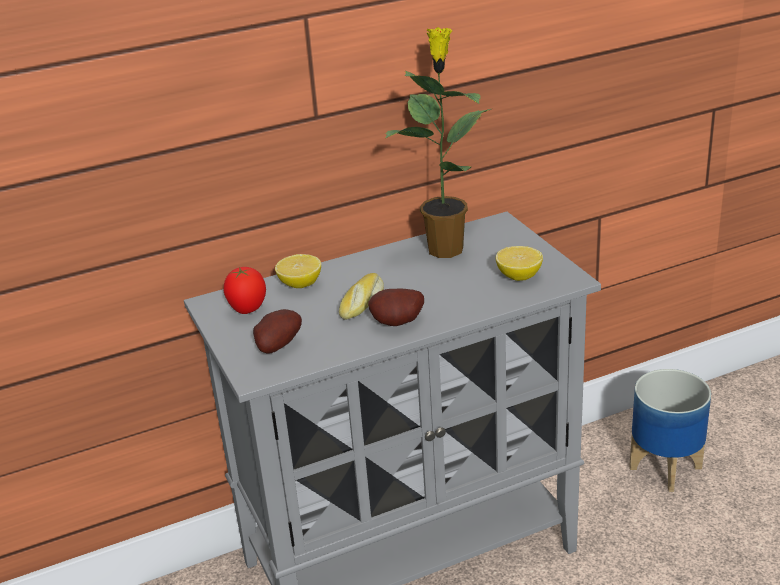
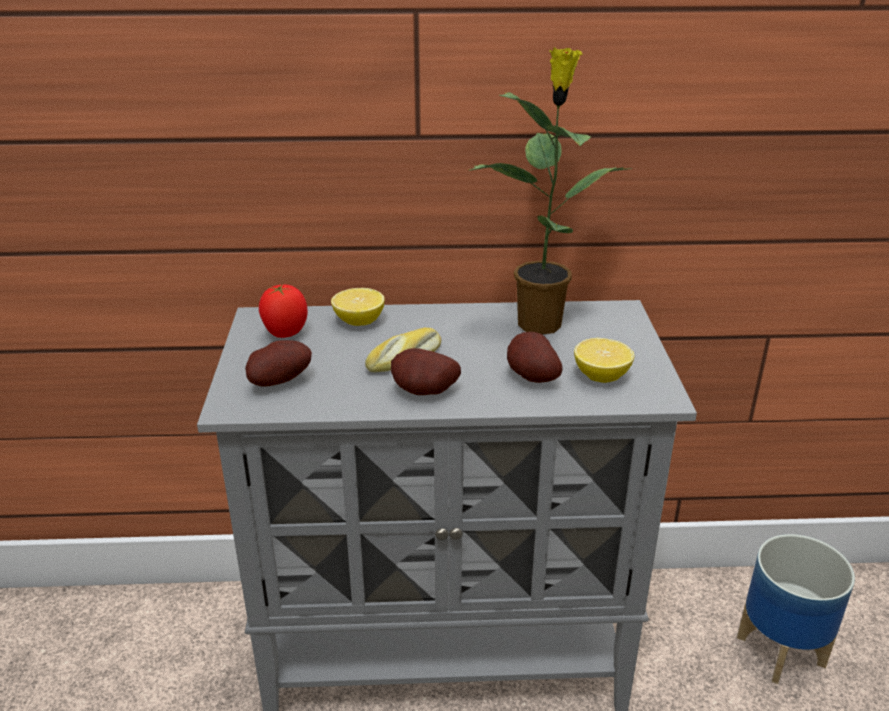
camera: 20 degrees right, 0 degrees up
none -> potato [507,332,563,383]

